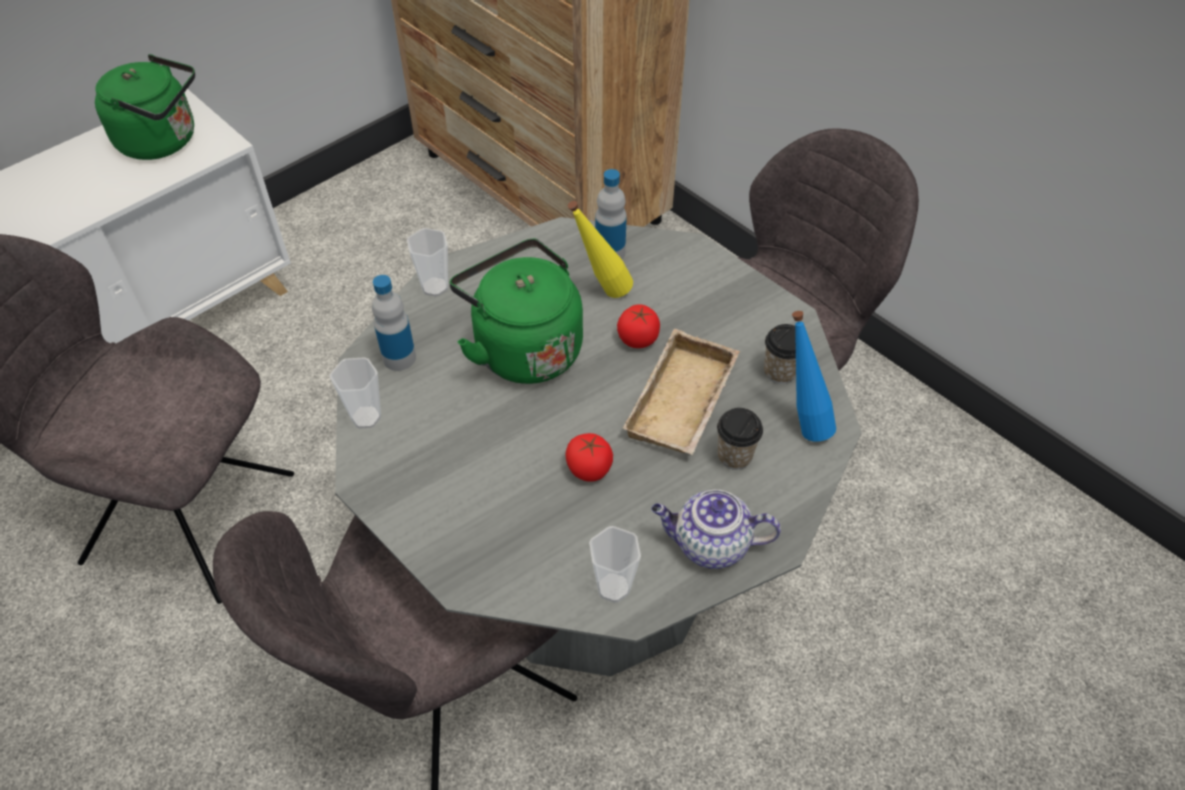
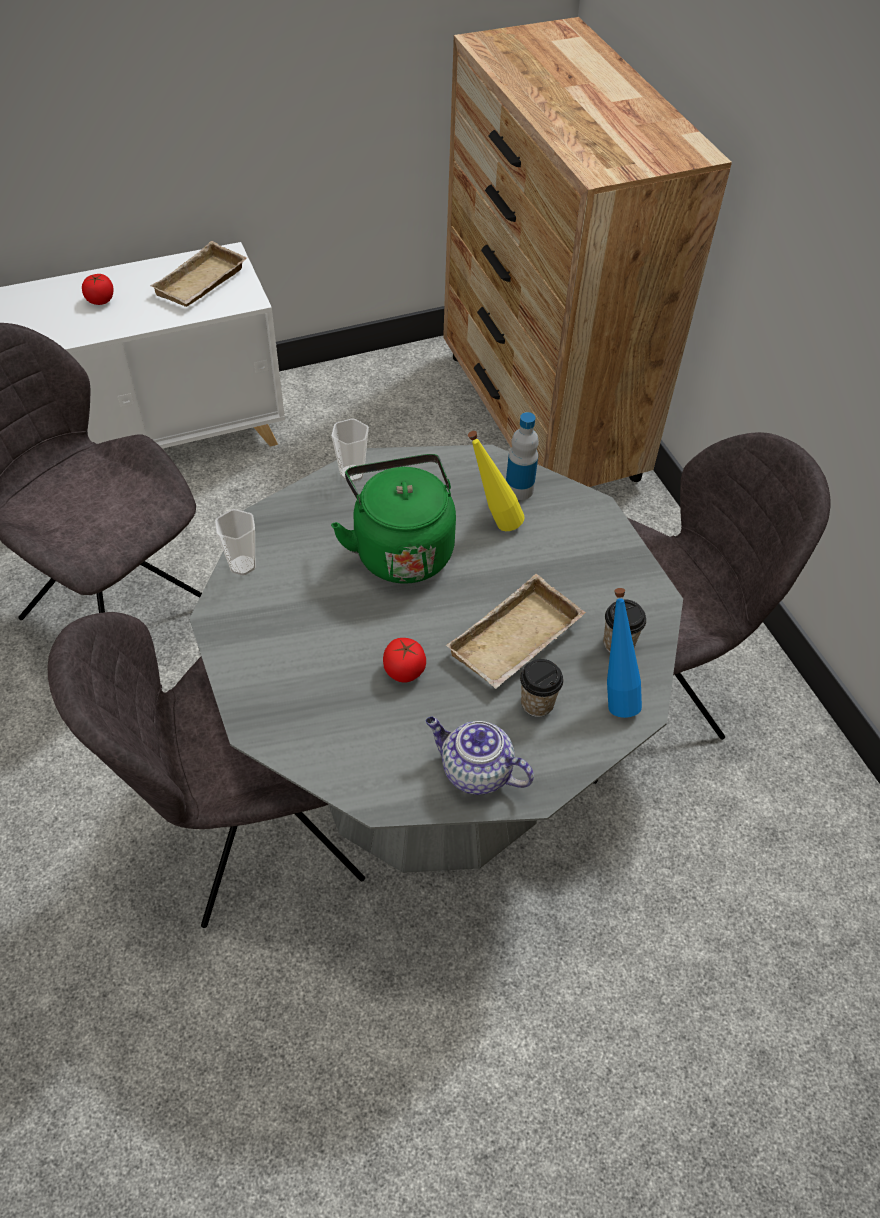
camera: 20 degrees right, 0 degrees up
green kettle [95,54,195,160] -> beige tray [150,241,247,307]
bottle [372,275,416,371] -> none
cup [589,526,641,603] -> none
tomato [617,304,660,348] -> tomato moved to [82,274,113,305]

